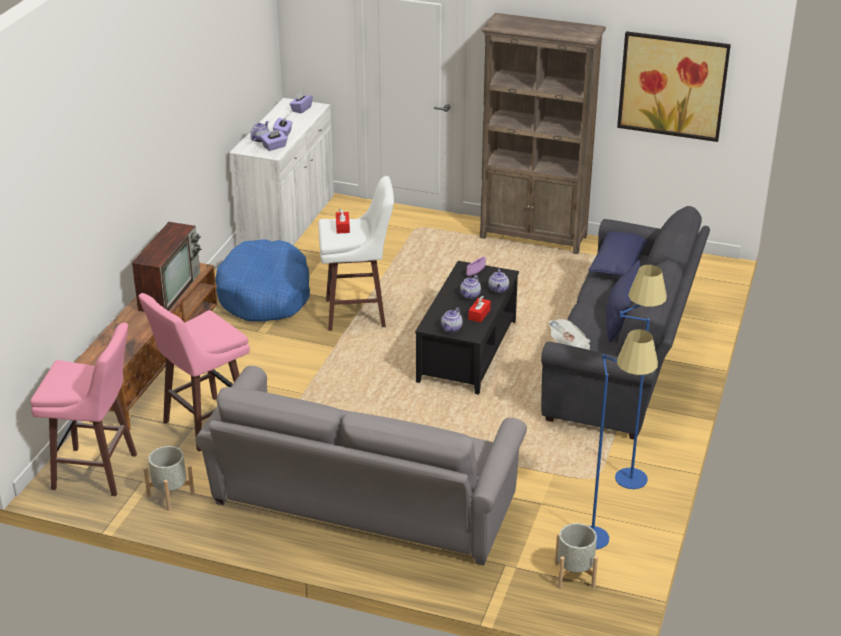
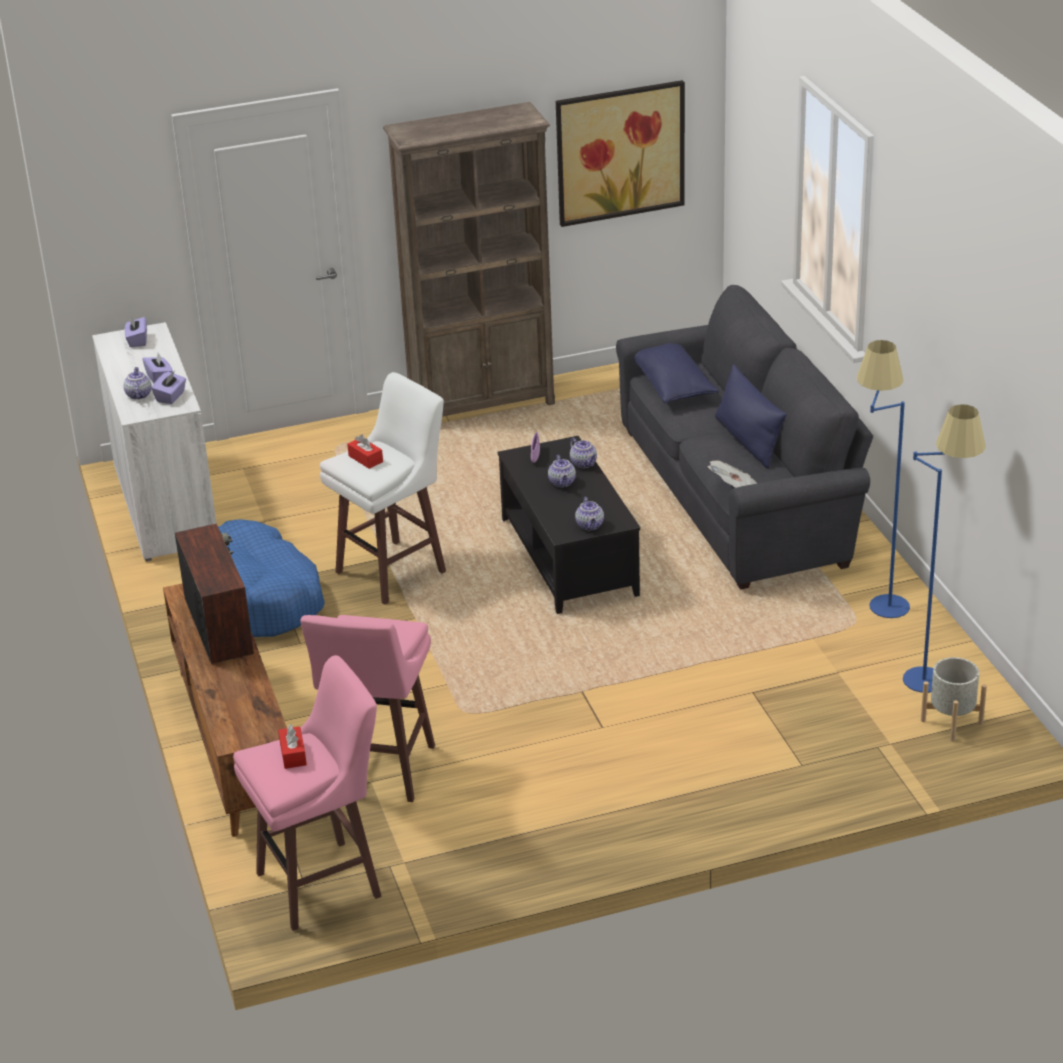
camera: 35 degrees left, 0 degrees up
grey planter [143,446,195,511] -> none
grey sofa [195,366,527,566] -> none
red tissue box [468,296,491,323] -> red tissue box moved to [278,724,307,769]

